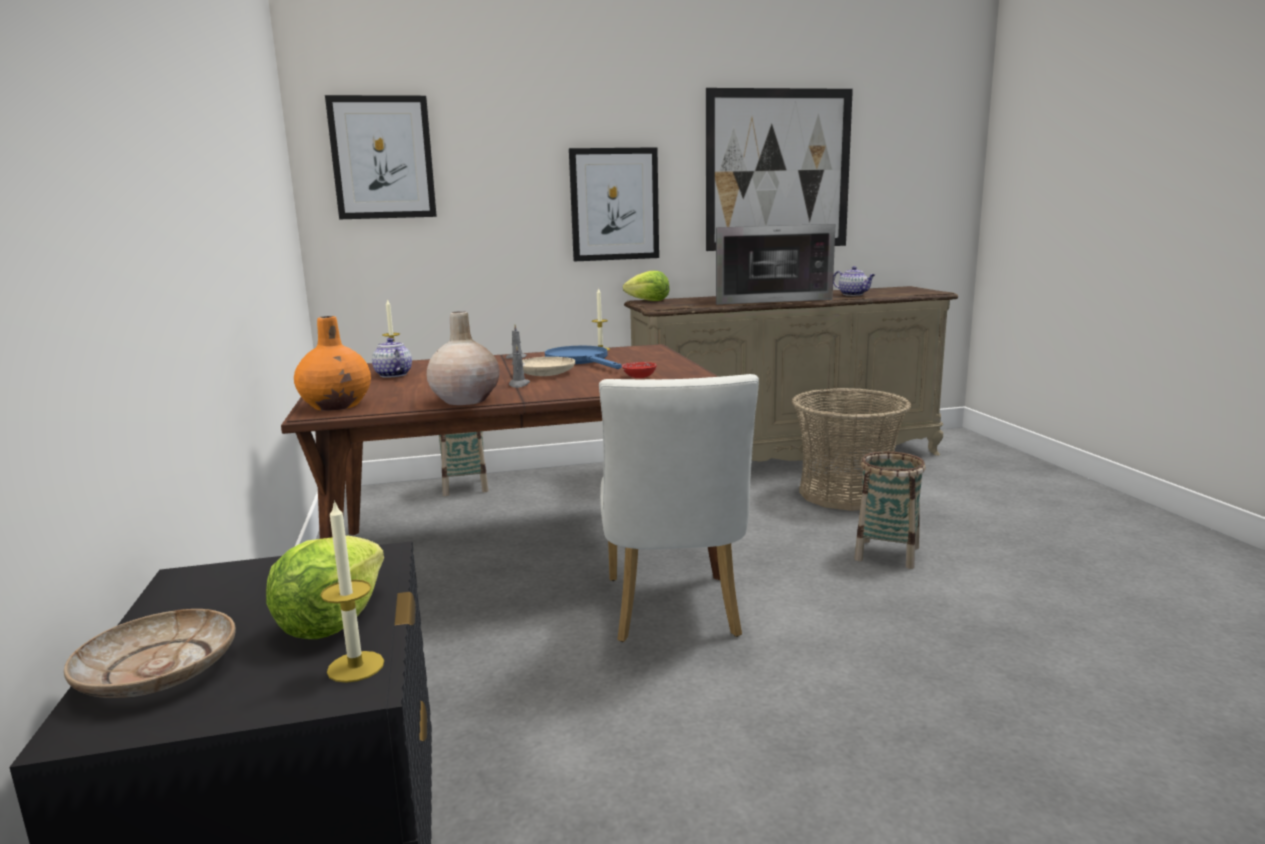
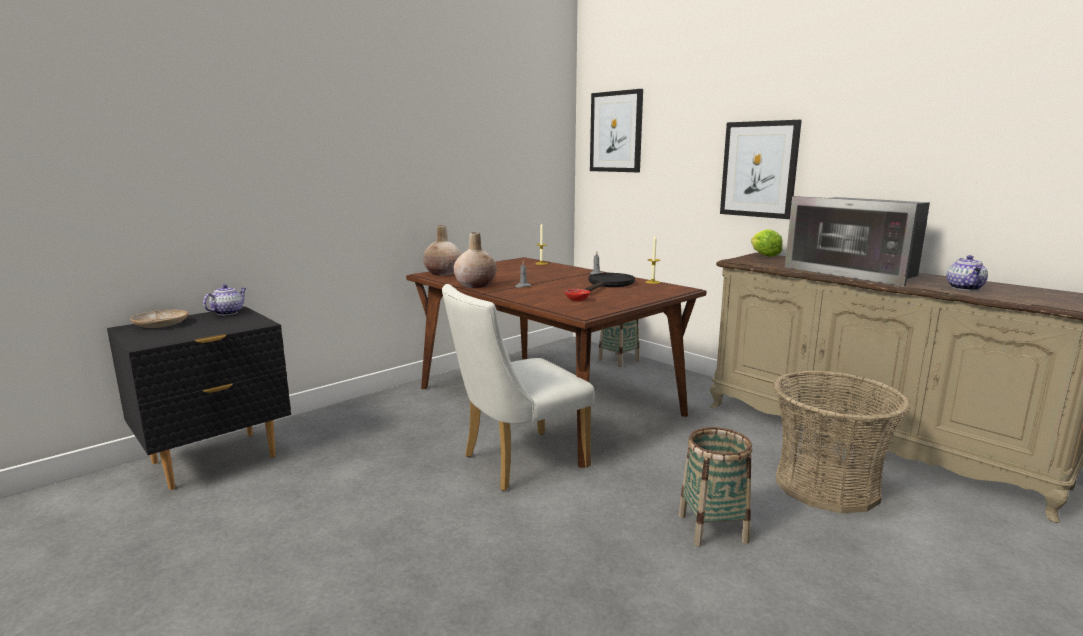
camera: 60 degrees right, 0 degrees up
lettuce [266,535,384,639] -> none
orange vase [294,316,371,411] -> beige vase [423,225,461,276]
candle [321,500,384,683] -> none
teapot [372,338,412,378] -> teapot moved to [203,284,246,315]
beige plate [522,357,575,376] -> none
blue frying pan [545,346,622,369] -> black frying pan [584,273,635,291]
picture [706,88,853,251] -> none

